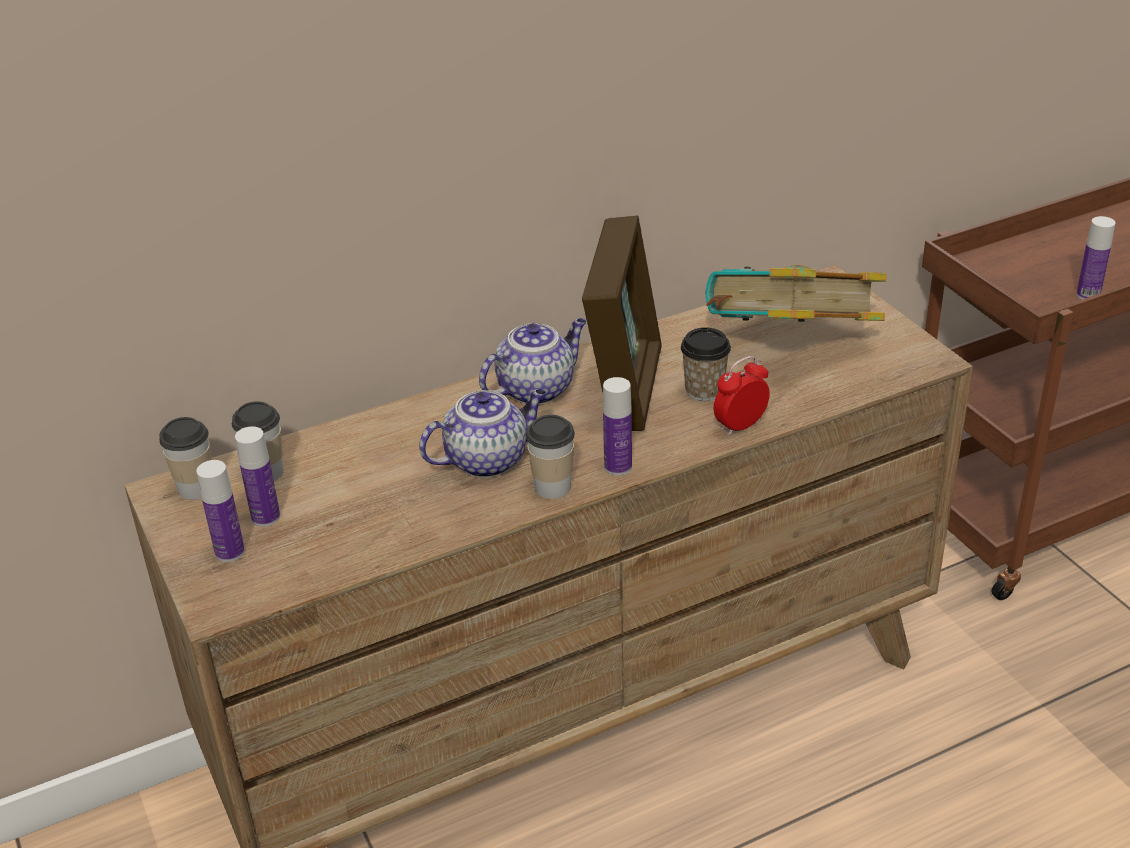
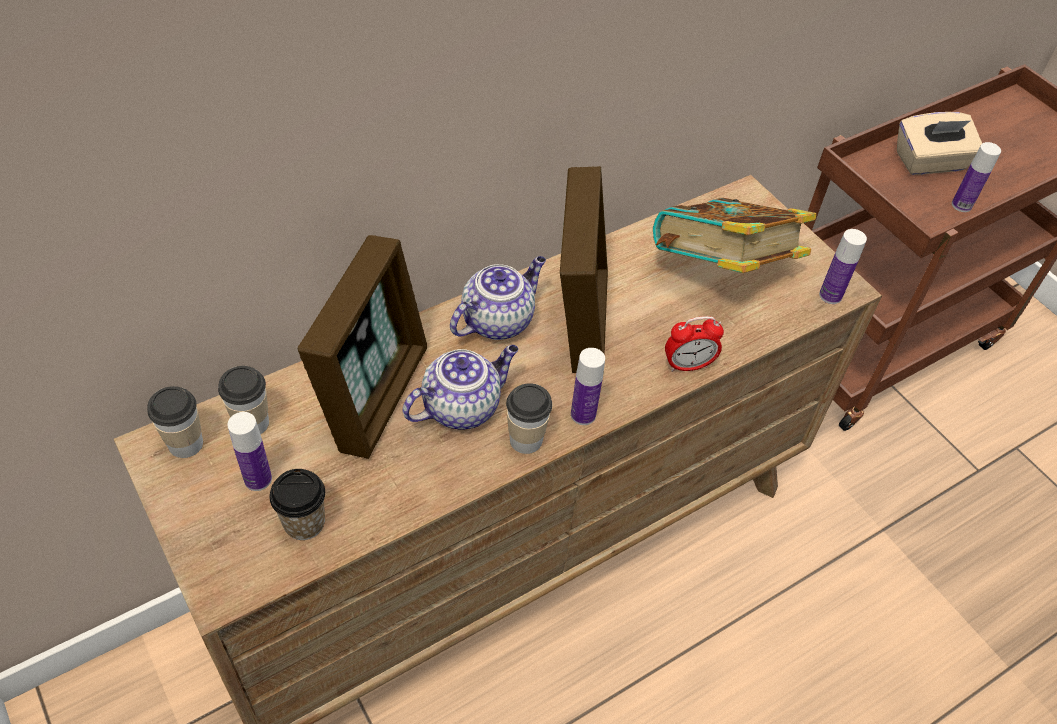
camera: 10 degrees left, 15 degrees up
bottle [196,460,245,562] -> bottle moved to [819,229,867,304]
cup [681,327,731,401] -> cup moved to [269,469,325,540]
alarm clock [714,356,770,436] -> alarm clock turned 150 degrees counterclockwise [665,316,724,372]
none -> picture frame [298,235,427,459]
none -> beige tissue box [897,112,982,175]

